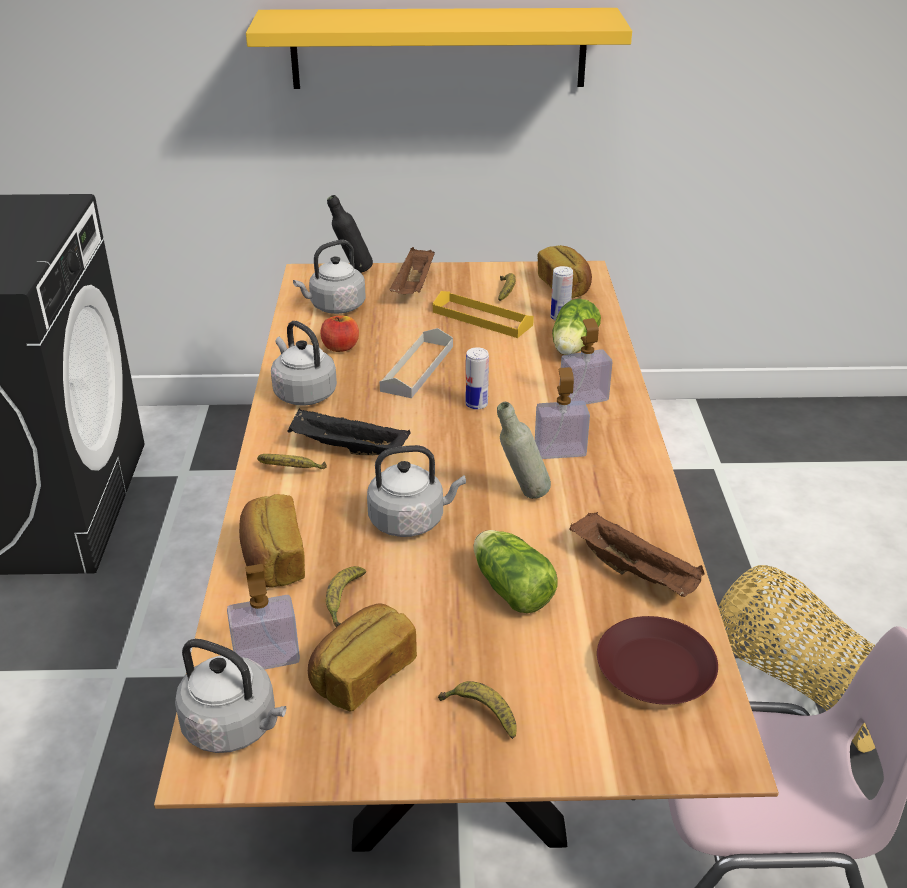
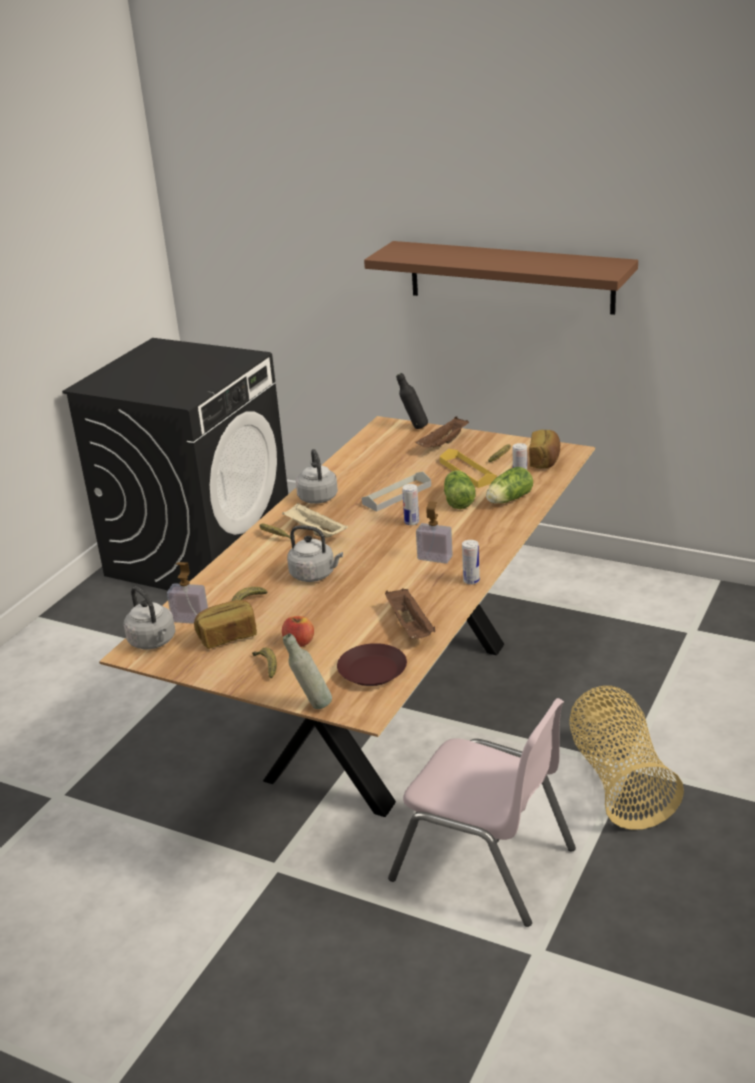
camera: 30 degrees right, 5 degrees down
bread [239,494,305,587] -> none
yellow shelf [246,8,632,89] -> brown shelf [364,241,638,315]
black tray [288,408,411,455] -> beige tray [282,502,348,538]
grey kettle [293,240,366,314] -> none
apple [321,316,359,352] -> apple moved to [282,616,314,647]
lettuce [473,530,558,613] -> lettuce moved to [444,470,475,509]
grey bottle [497,402,551,499] -> grey bottle moved to [283,633,332,709]
soap dispenser [559,318,612,404] -> none
none -> can [462,540,480,585]

